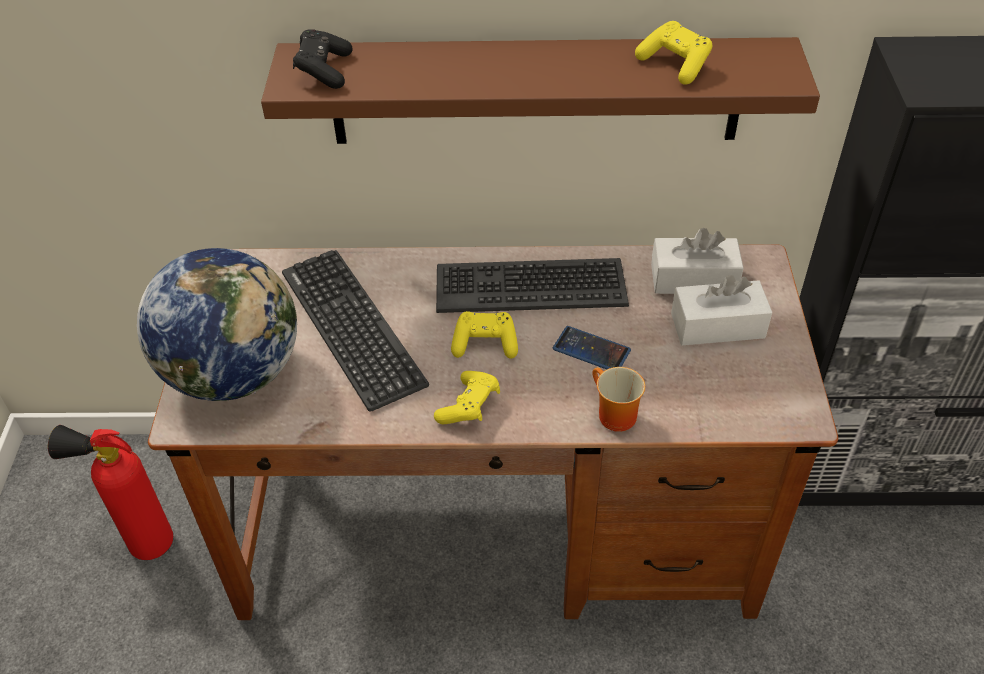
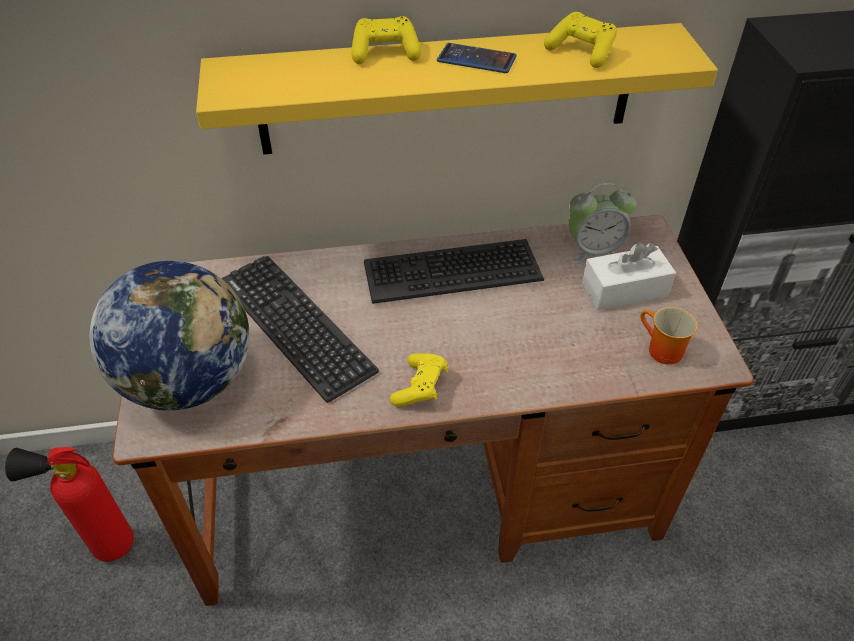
camera: 10 degrees left, 0 degrees up
brown shelf [261,37,820,144] -> yellow shelf [196,23,718,155]
black game controller [293,29,353,89] -> none
yellow game controller [451,311,518,359] -> yellow game controller moved to [352,16,421,64]
phone [553,326,631,369] -> phone moved to [437,43,517,73]
mug [592,367,645,432] -> mug moved to [641,306,698,365]
white tissue box [651,228,744,294] -> alarm clock [569,183,636,264]

